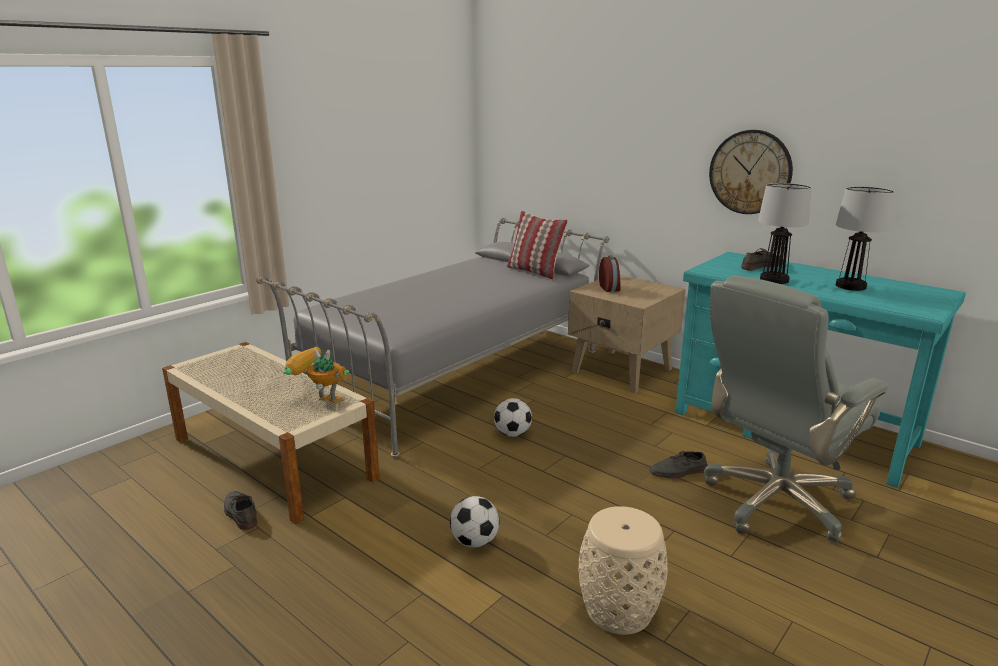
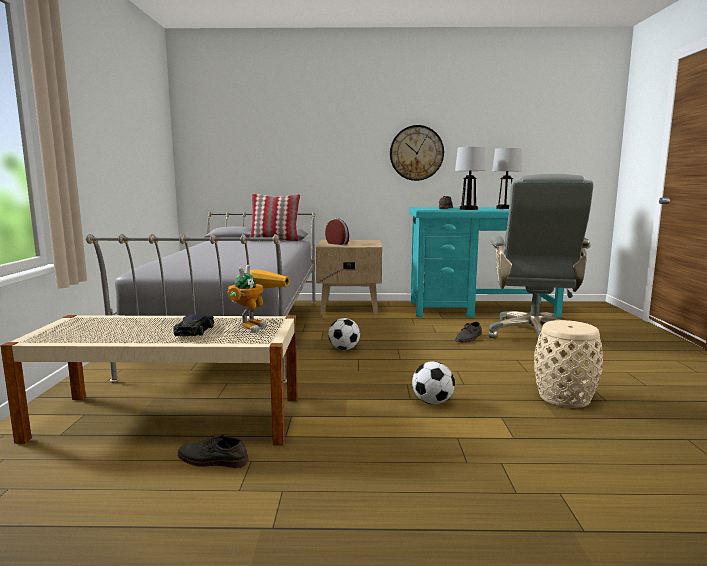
camera: 40 degrees left, 10 degrees down
toy robot [283,347,349,402] -> toy robot turned 135 degrees clockwise [227,265,290,333]
none -> black toy car [173,314,214,336]

